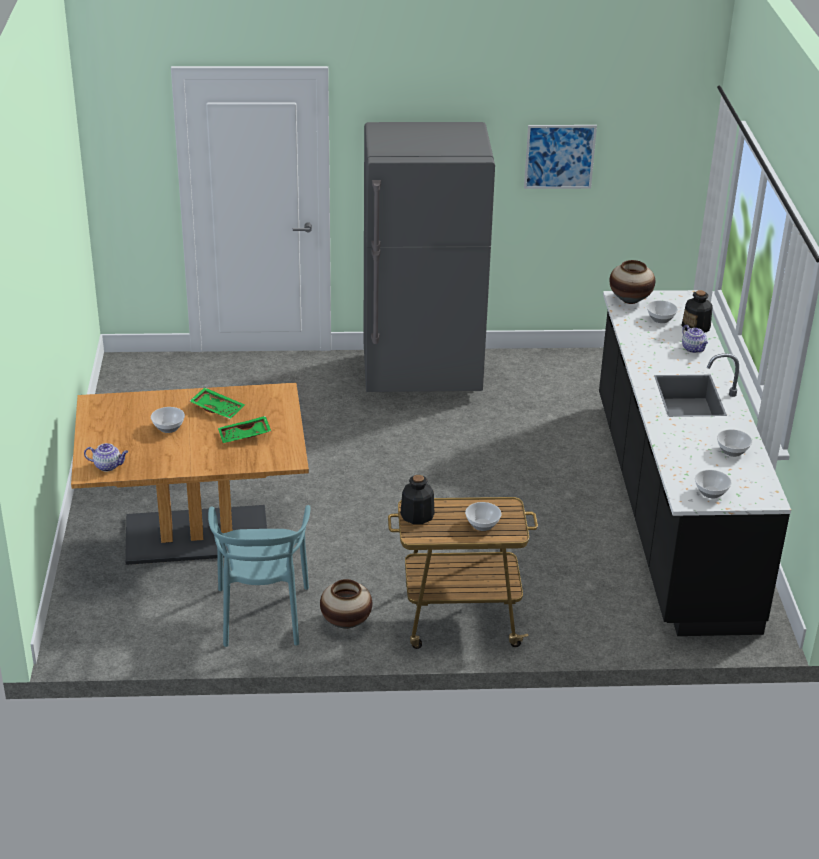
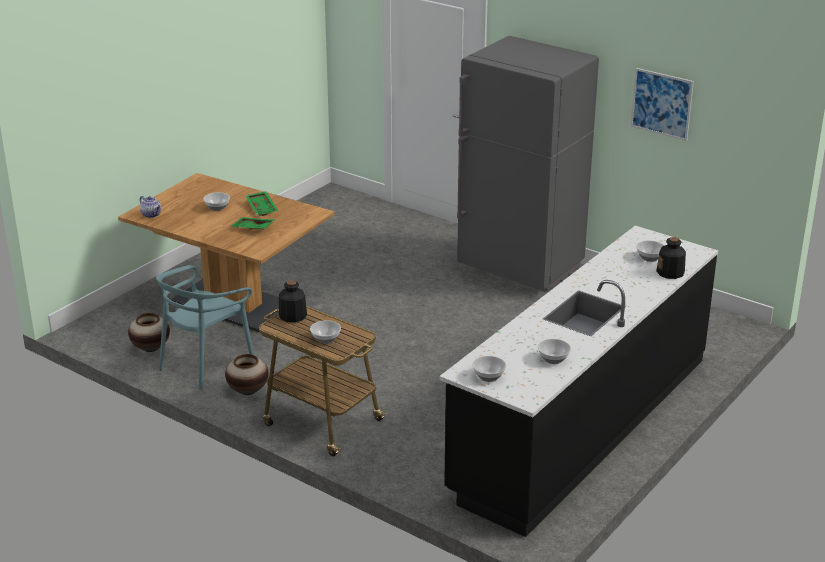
camera: 40 degrees right, 5 degrees down
vase [609,260,655,304] -> vase moved to [128,313,170,352]
teapot [682,325,708,353] -> none

